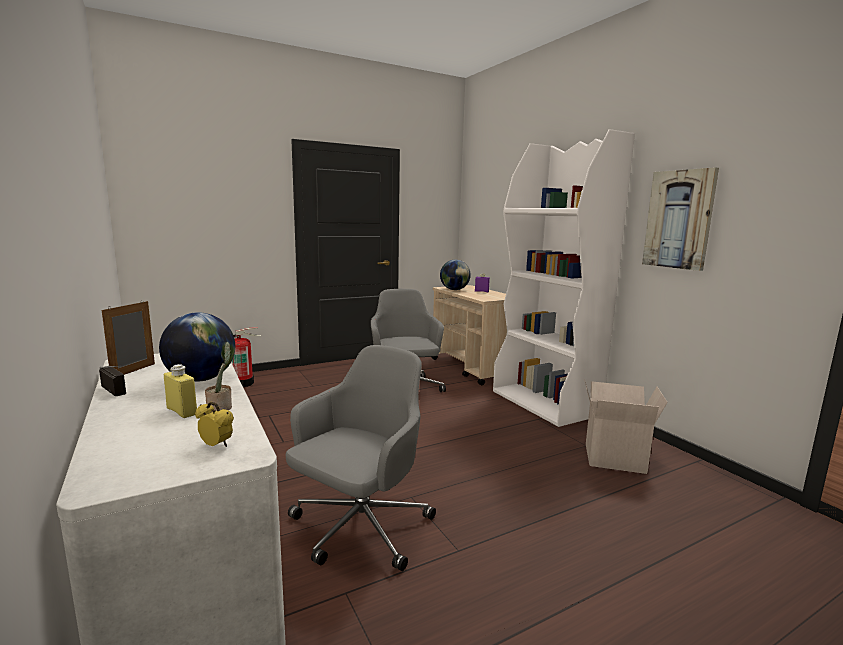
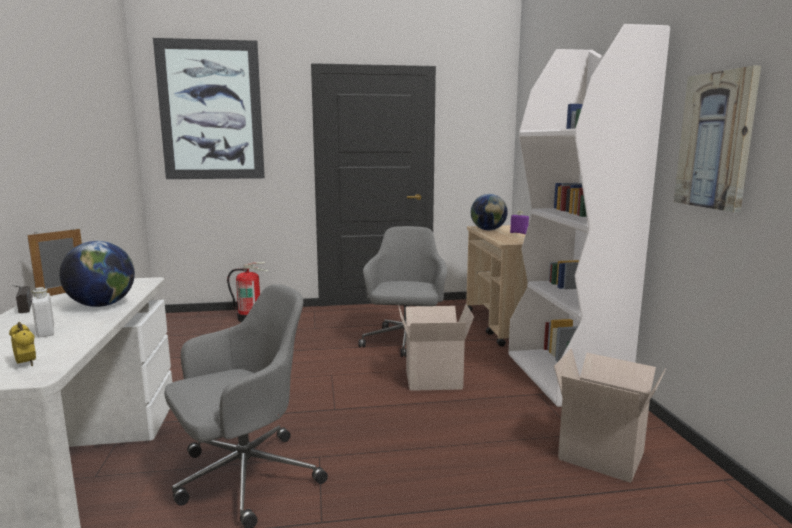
camera: 20 degrees right, 0 degrees up
yellow bottle [164,364,197,418] -> white bottle [32,287,54,338]
potted plant [205,342,232,413] -> none
none -> picture [153,38,265,179]
none -> cardboard box [398,304,474,391]

